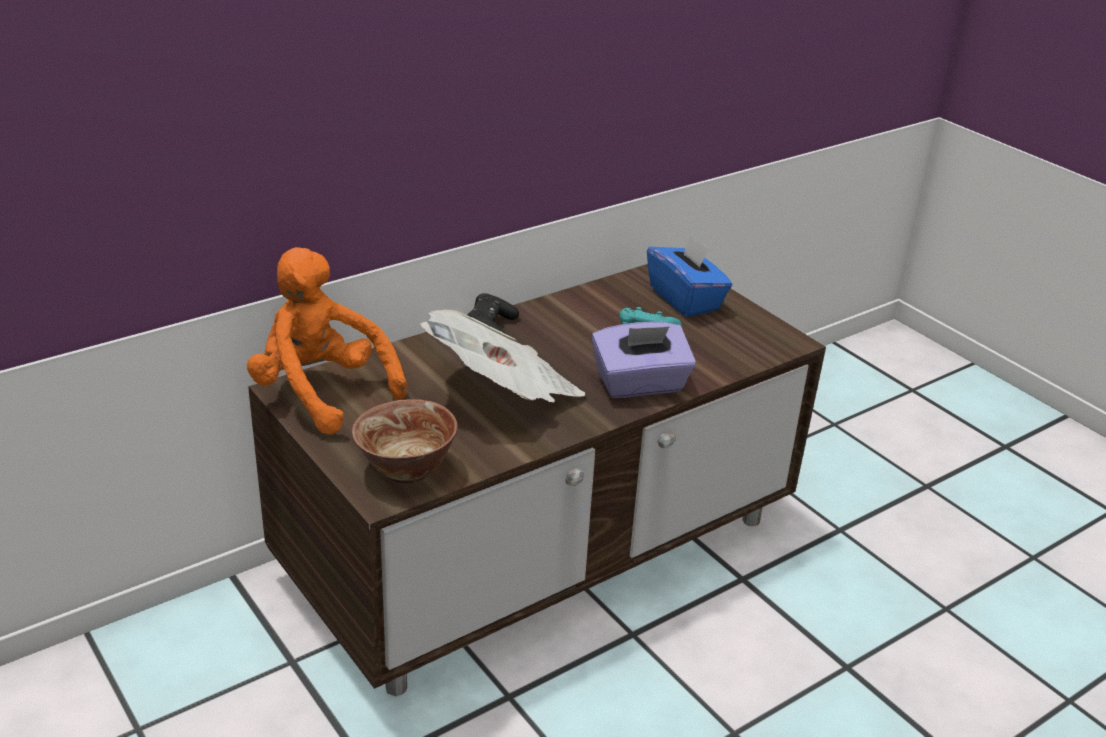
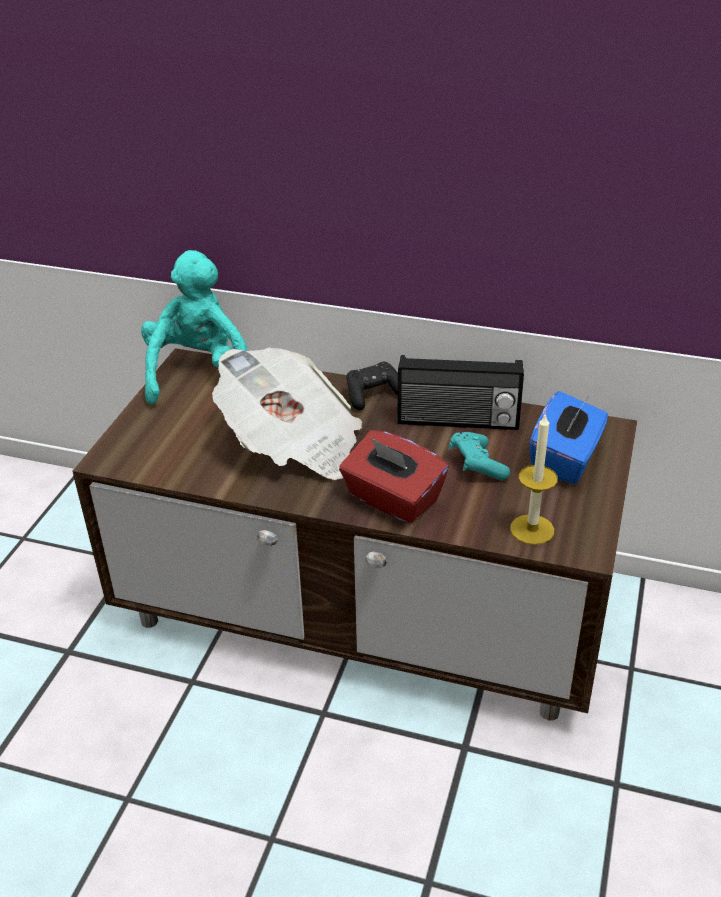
camera: 55 degrees right, 5 degrees up
orange plush toy [247,247,407,435] -> turquoise plush toy [141,250,247,404]
bowl [352,399,457,483] -> none
purple tissue box [591,322,696,398] -> red tissue box [339,430,449,524]
none -> radio [398,355,524,430]
none -> candle [510,413,558,545]

